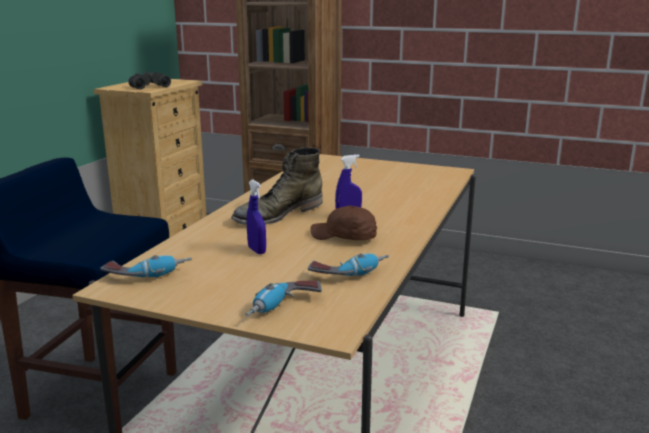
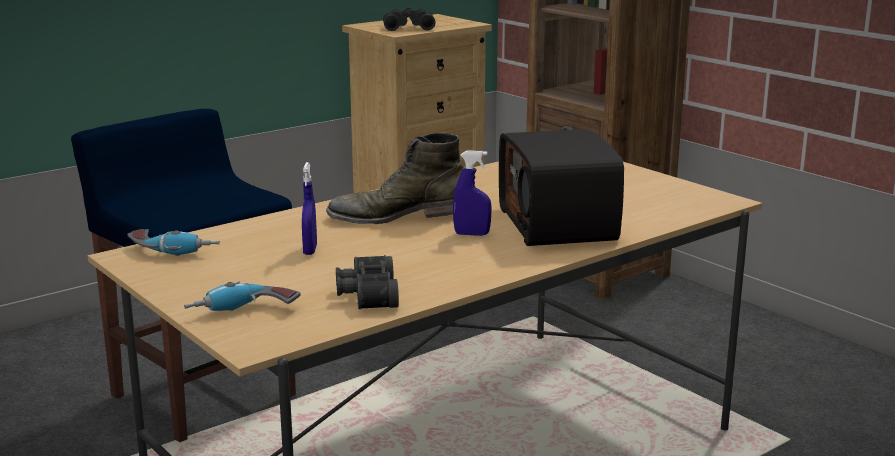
camera: 30 degrees right, 0 degrees up
power drill [308,254,389,276] -> black binoculars [336,255,399,309]
brown cap [310,206,377,240] -> none
none -> radio [499,129,624,246]

